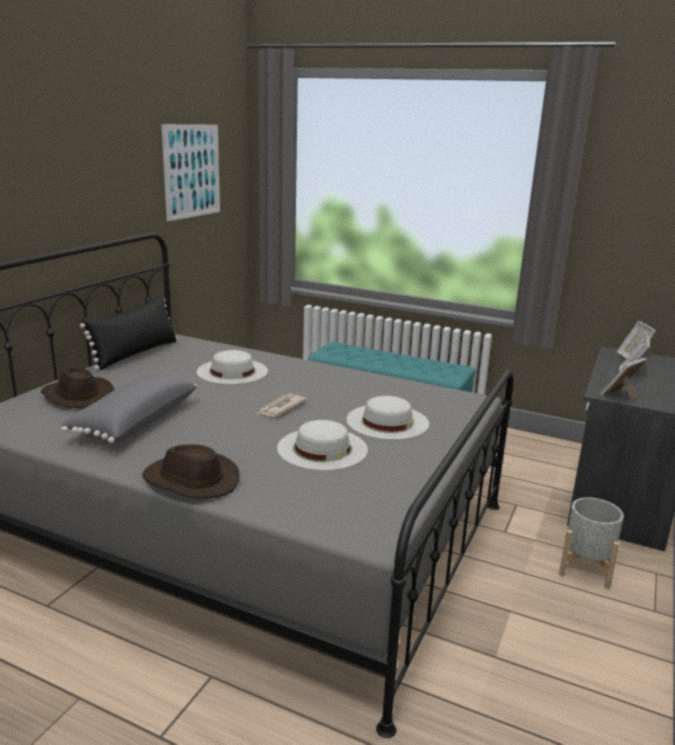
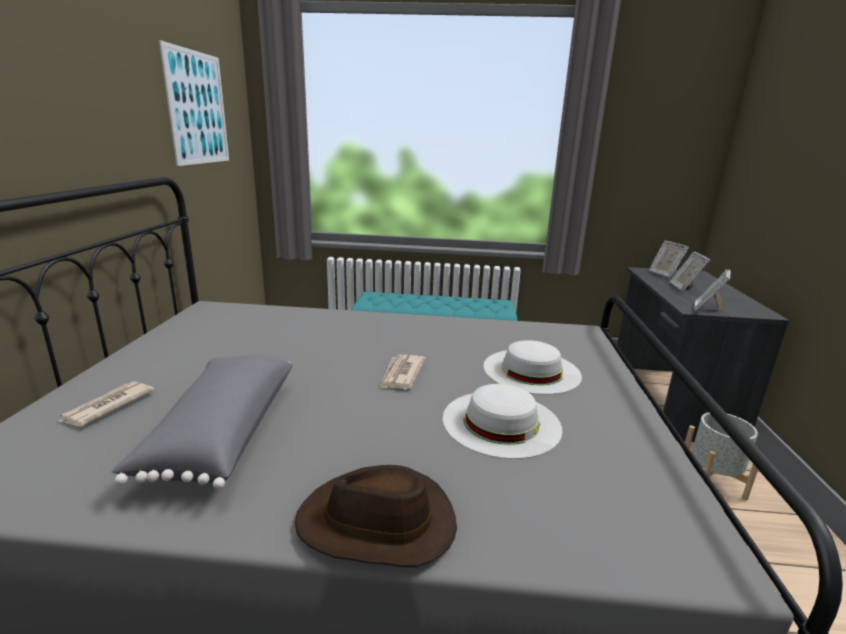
camera: 20 degrees left, 0 degrees up
brown hat [41,368,114,409] -> newspaper [57,381,155,427]
black pillow [80,294,177,370] -> none
white hat [197,350,268,384] -> none

